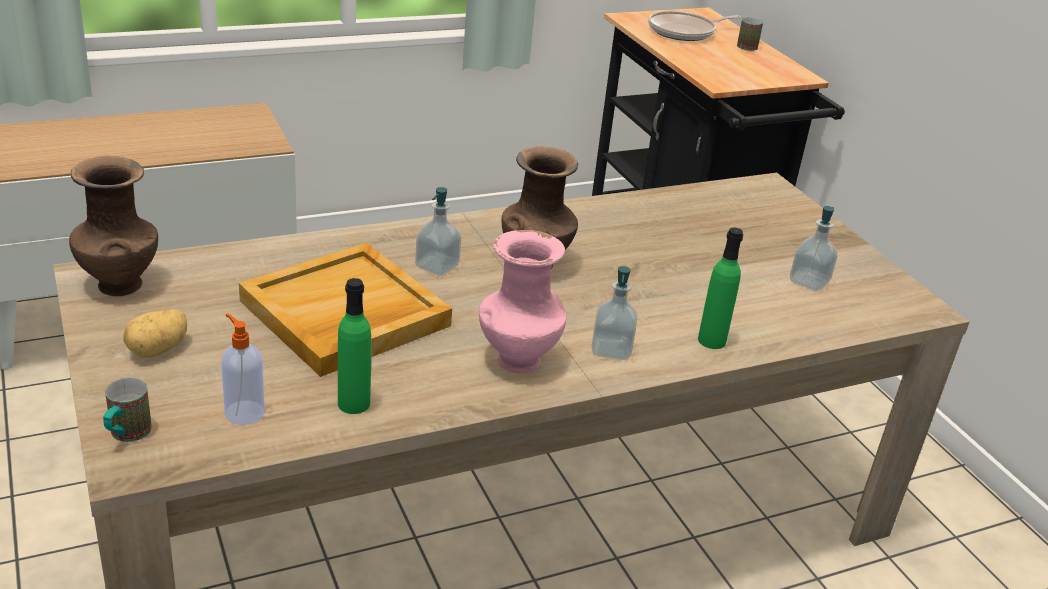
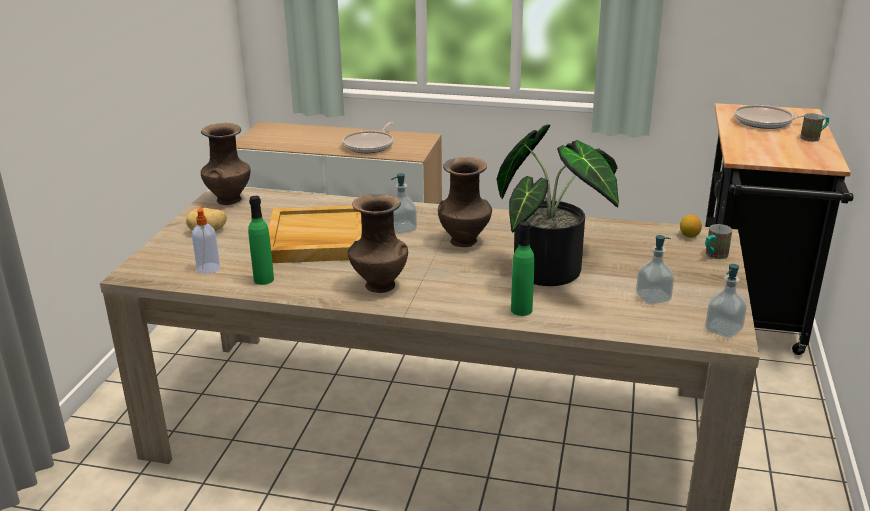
camera: 40 degrees right, 5 degrees down
mug [103,378,152,442] -> mug moved to [705,224,732,259]
pink vase [479,230,566,373] -> brown vase [348,194,408,293]
soap dispenser [591,266,637,360] -> soap dispenser moved to [705,264,747,338]
none -> frying pan [342,122,394,153]
none -> potted plant [497,124,619,286]
none -> lemon [680,215,702,238]

